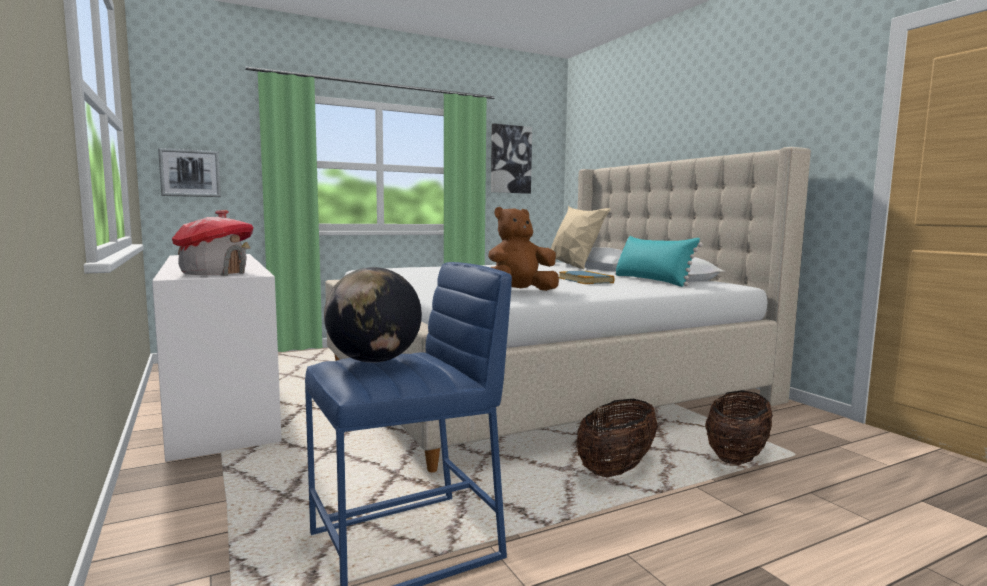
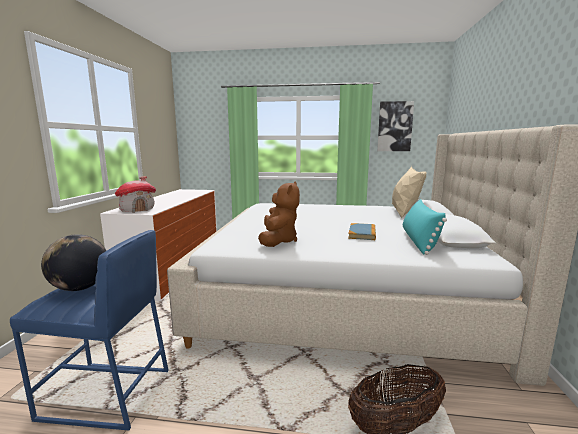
camera: 35 degrees right, 5 degrees up
picture [158,148,221,197] -> none
brown plush toy [488,207,559,291] -> brown plush toy turned 90 degrees clockwise [258,181,300,247]
basket [577,399,658,477] -> none

